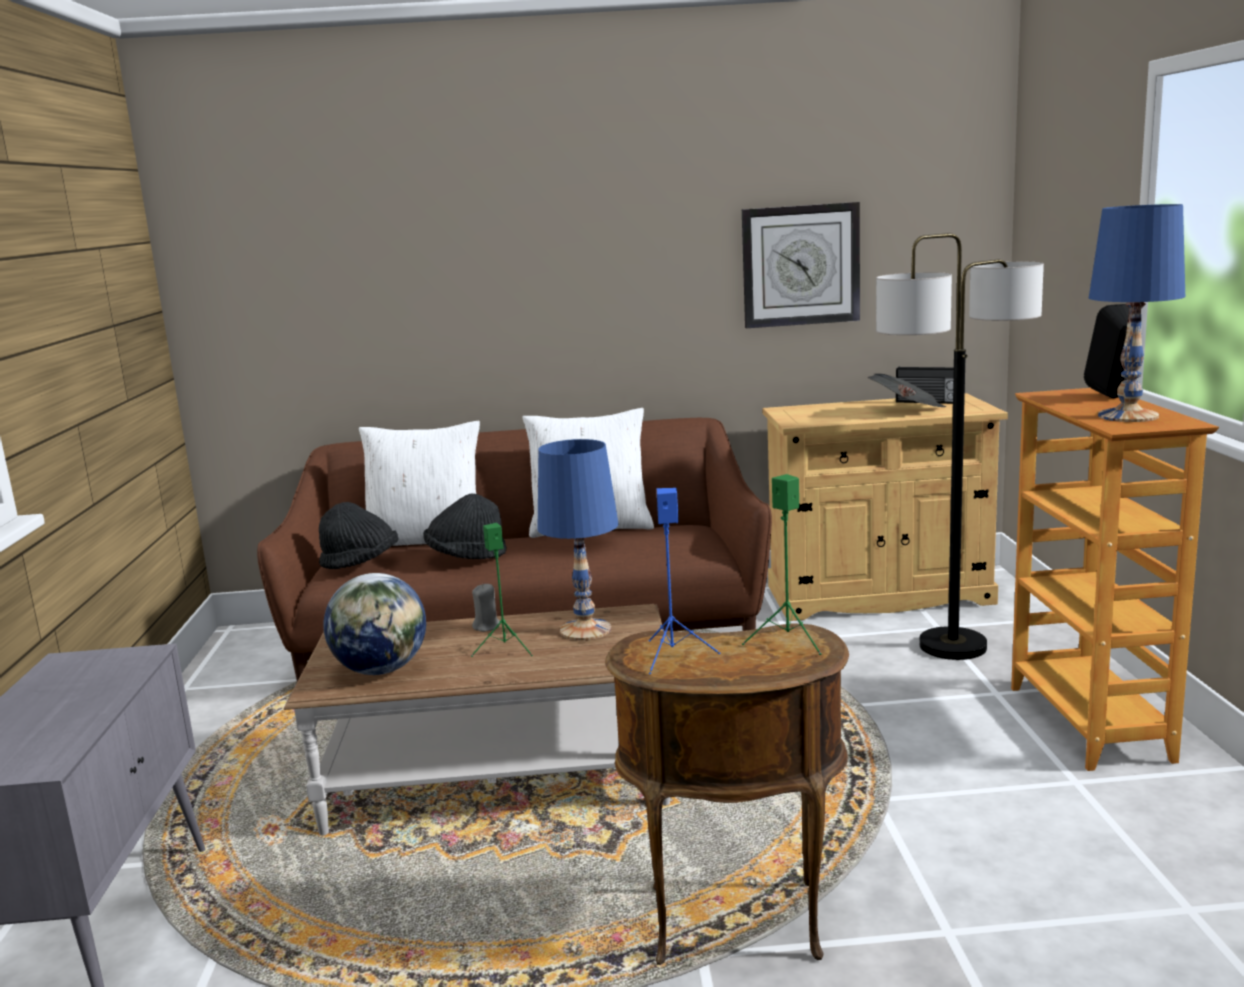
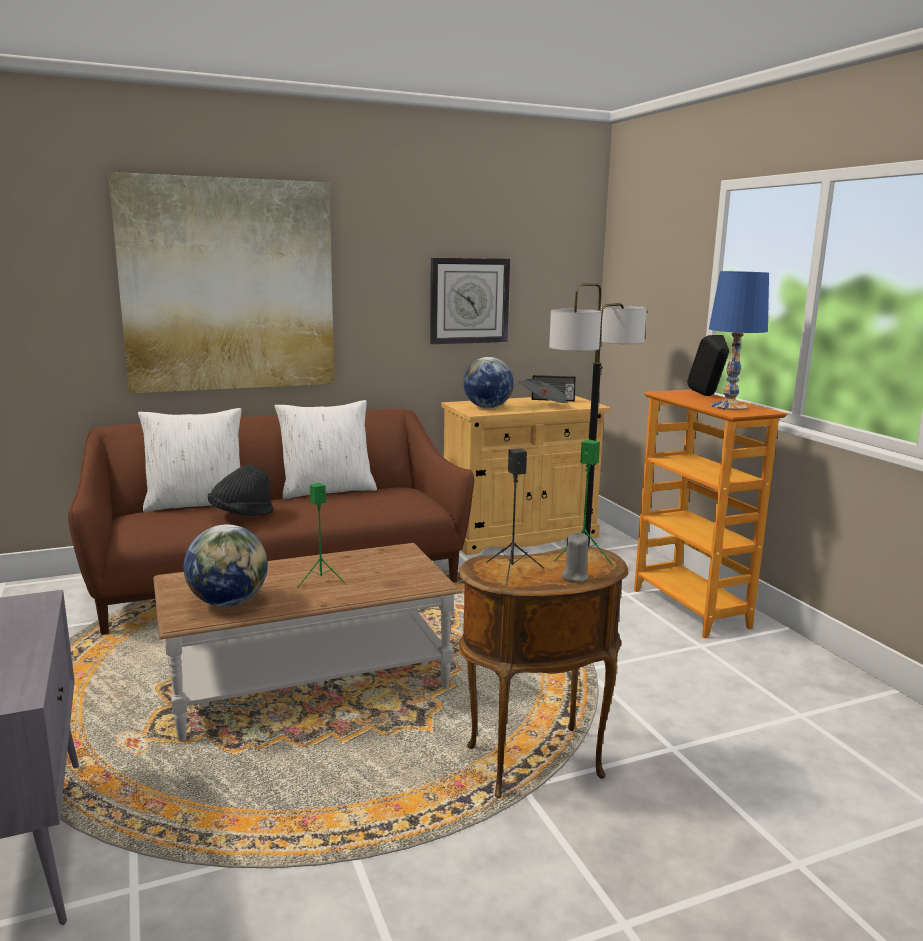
camera: 20 degrees left, 0 degrees up
black hat [319,502,399,569] -> none
grey candle [472,584,500,632] -> grey candle moved to [561,533,589,582]
blue table lamp [538,439,619,640] -> none
blue speaker [649,488,720,674] -> black speaker [486,449,544,585]
none -> picture [108,172,334,393]
none -> globe [463,357,514,408]

